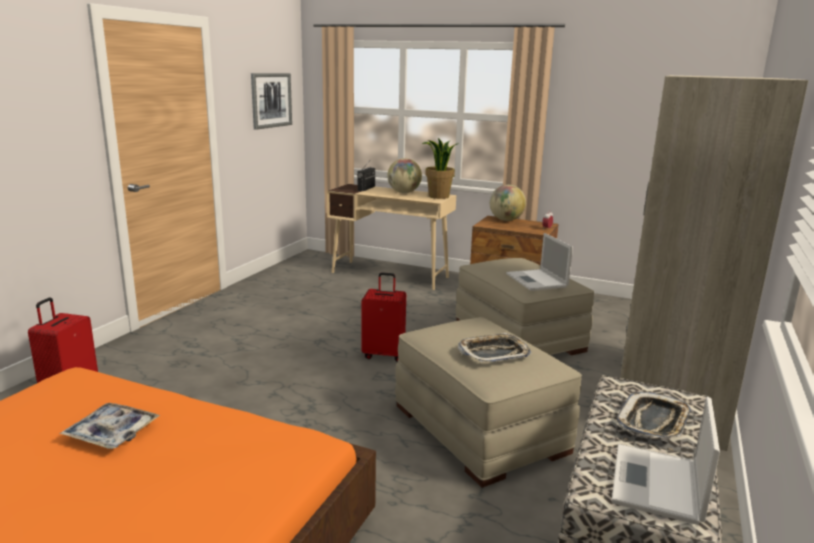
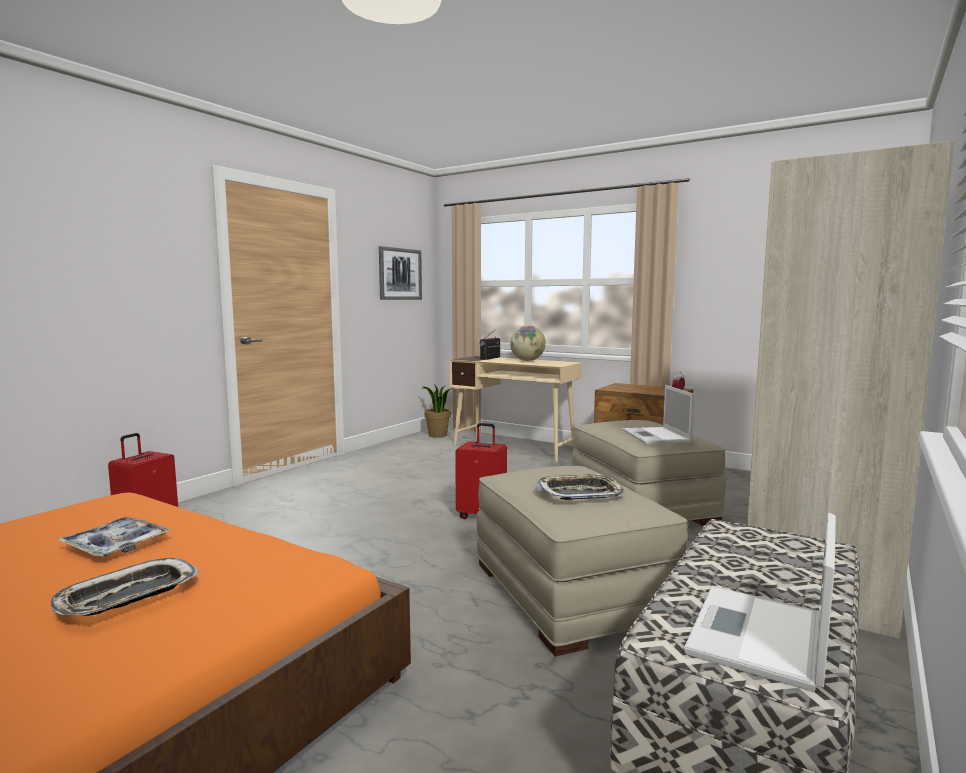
camera: 10 degrees right, 10 degrees down
potted plant [422,138,459,199] -> potted plant moved to [421,384,453,438]
globe [490,185,526,221] -> none
tray [617,392,691,437] -> tray moved to [51,558,199,616]

